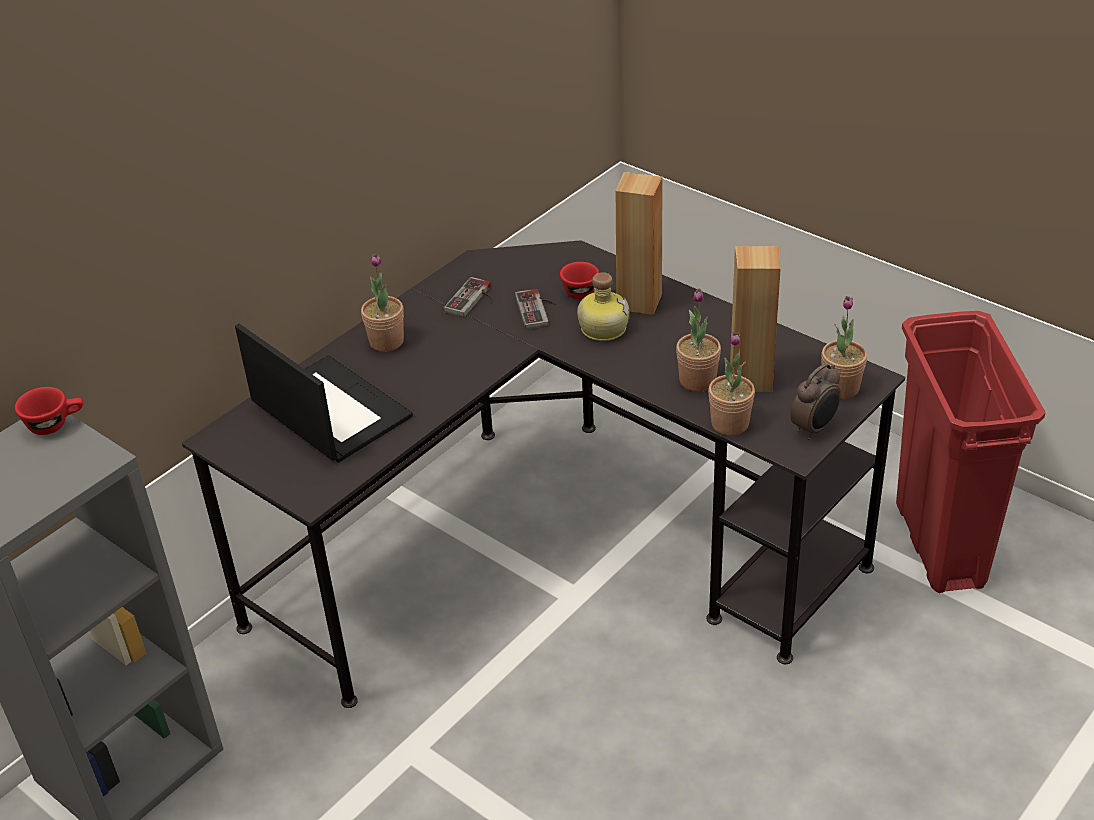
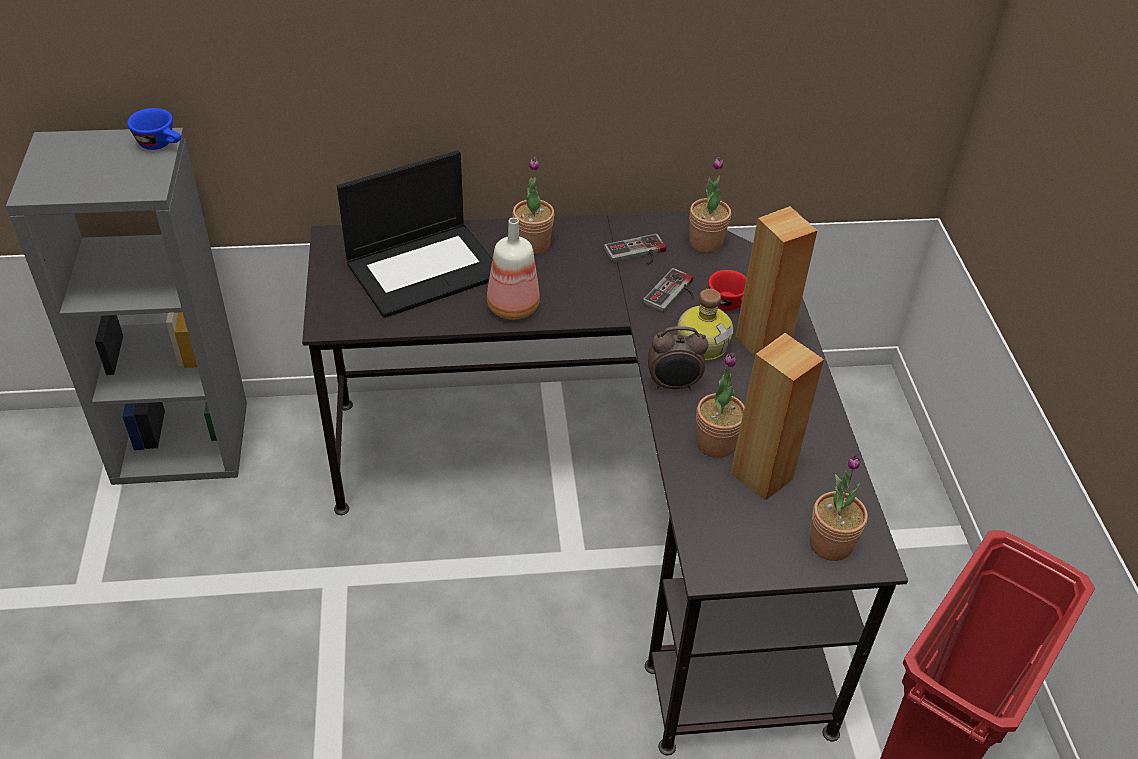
camera: 40 degrees right, 5 degrees up
red cup [15,387,83,435] -> blue cup [127,108,181,150]
laptop [235,324,413,463] -> laptop turned 60 degrees clockwise [337,150,493,318]
potted plant [708,332,755,435] -> potted plant moved to [690,157,731,253]
alarm clock [790,363,841,440] -> alarm clock moved to [648,326,708,390]
none -> bottle [487,218,540,320]

